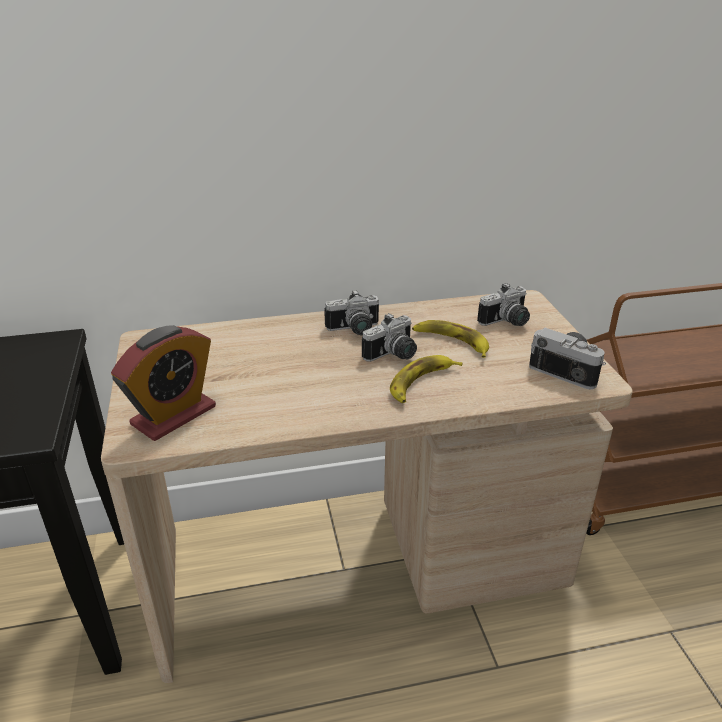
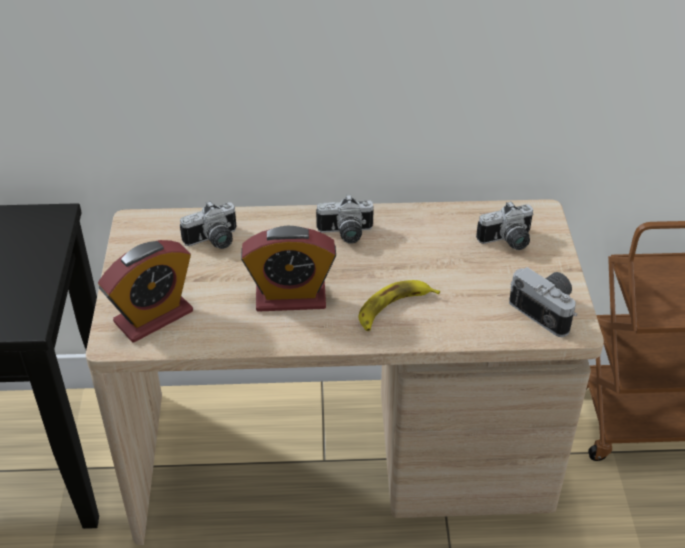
camera: 10 degrees right, 10 degrees up
camera [362,313,417,362] -> camera moved to [180,201,237,249]
banana [412,320,489,358] -> none
none -> alarm clock [241,225,336,312]

